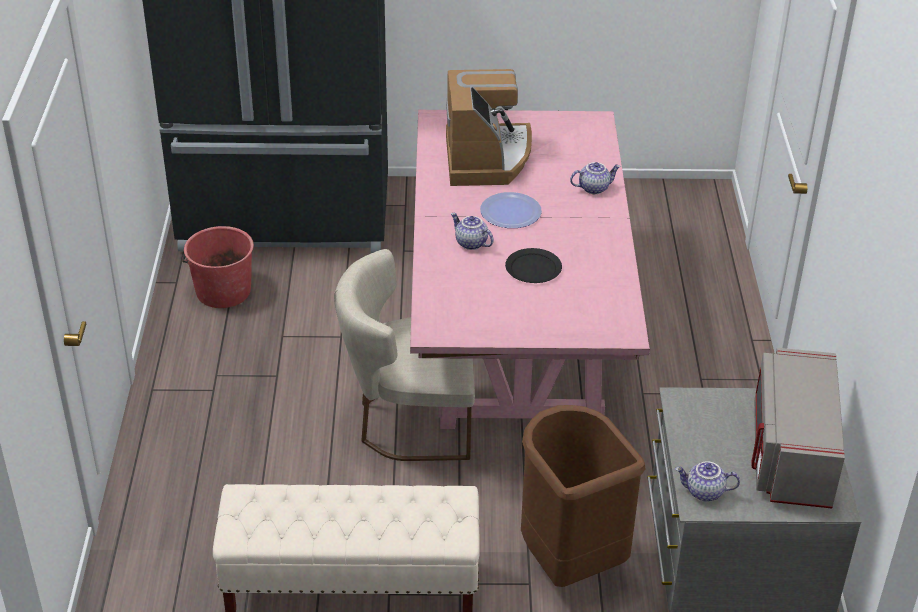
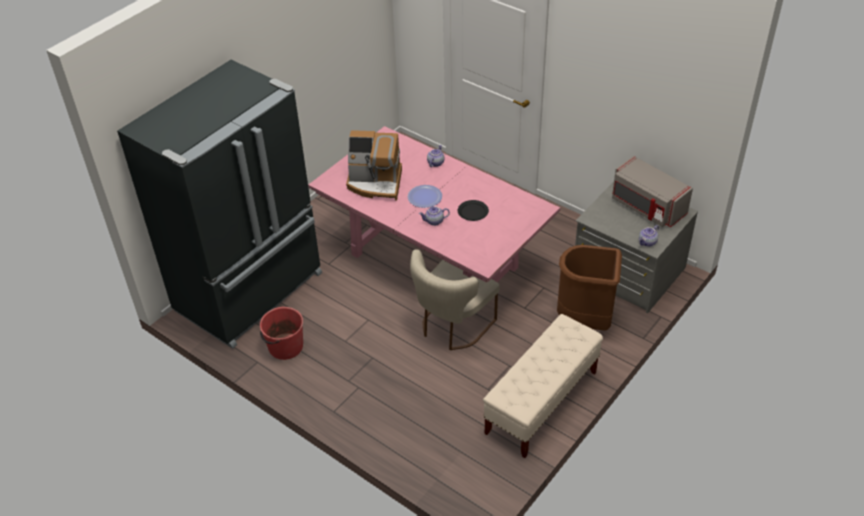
camera: 50 degrees left, 5 degrees up
coffee machine [446,69,532,186] -> coffee machine turned 150 degrees clockwise [346,130,402,200]

